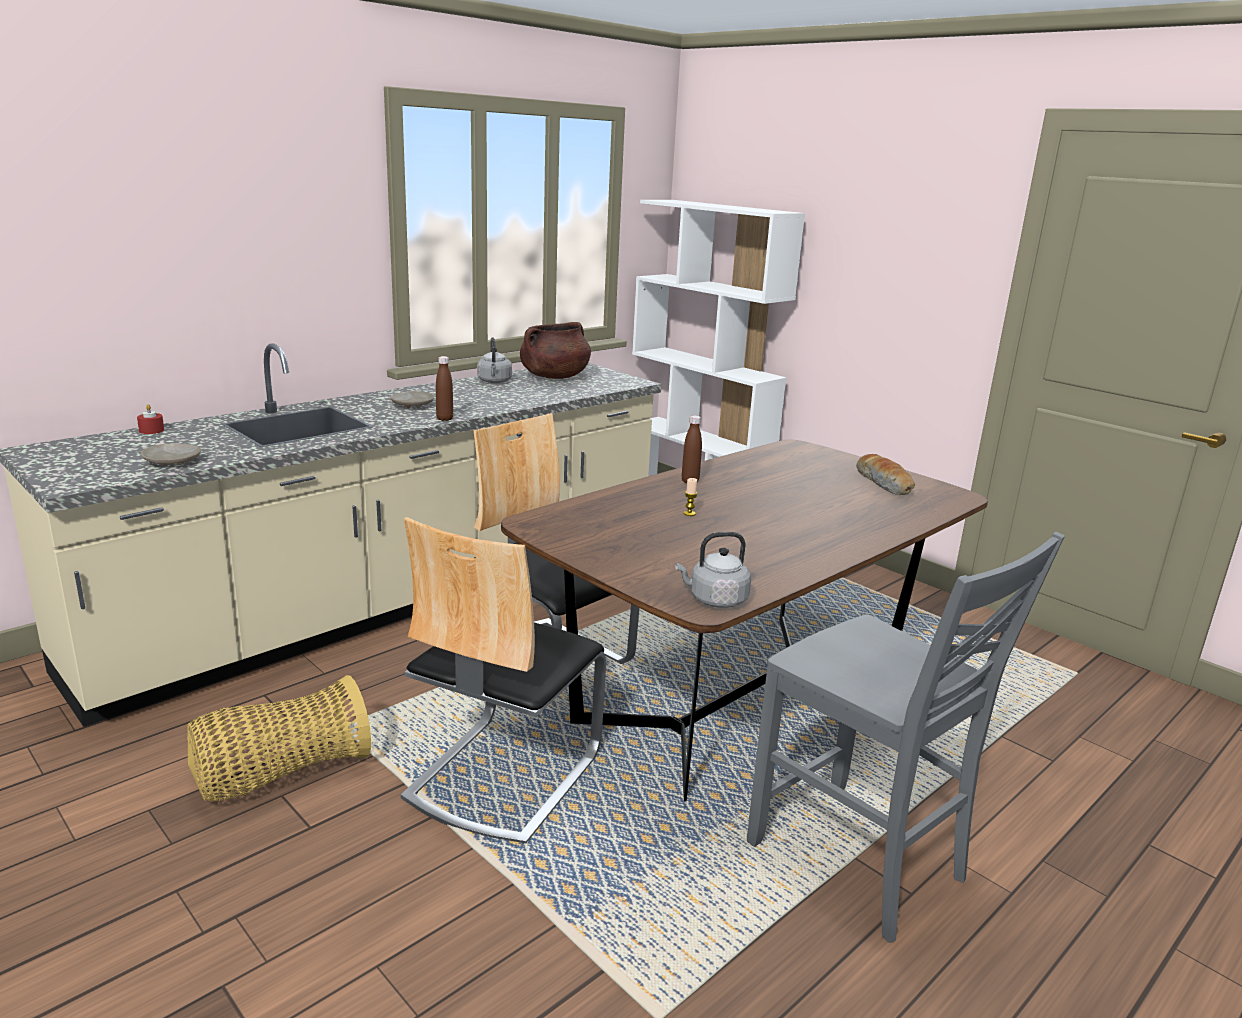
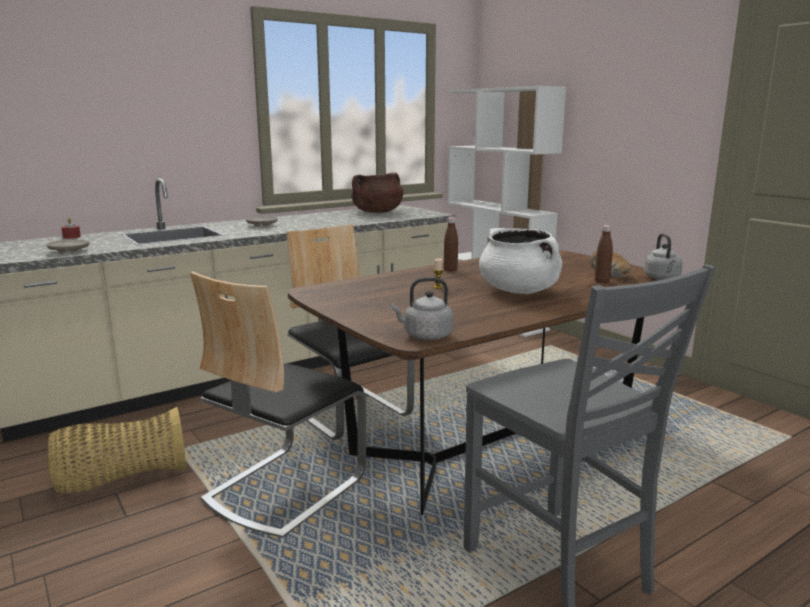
camera: 10 degrees right, 5 degrees down
brown bottle [436,356,453,421] -> brown bottle moved to [595,225,613,283]
grey kettle [477,338,512,383] -> grey kettle moved to [644,233,683,280]
none -> white cooking pot [479,228,562,294]

